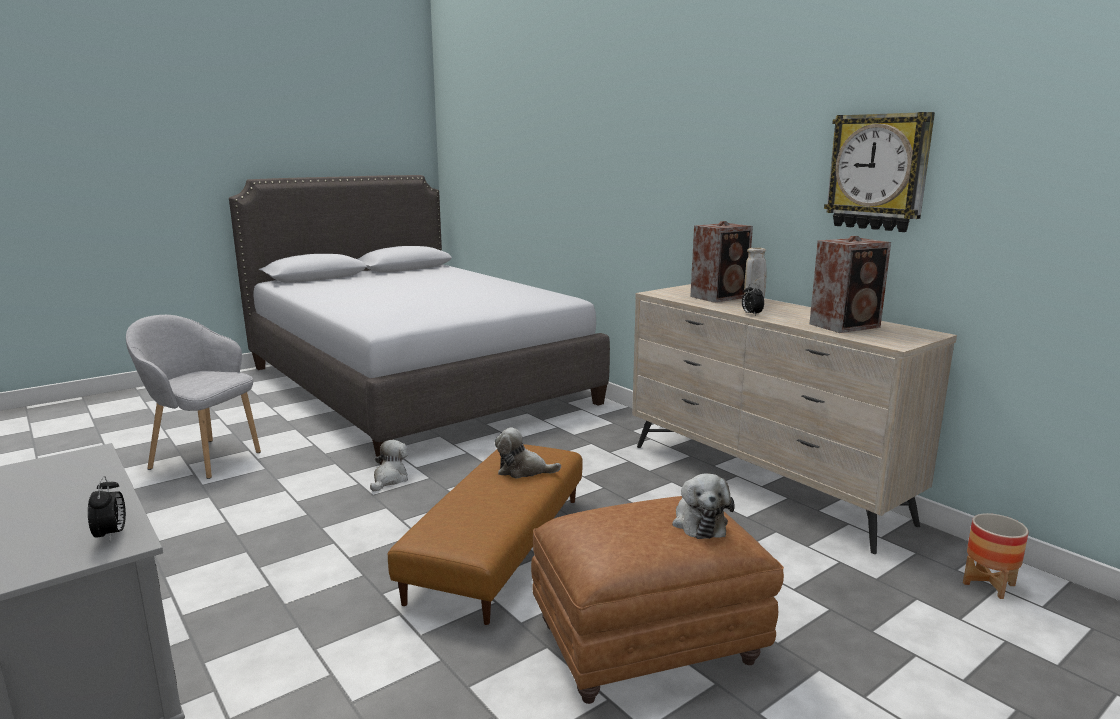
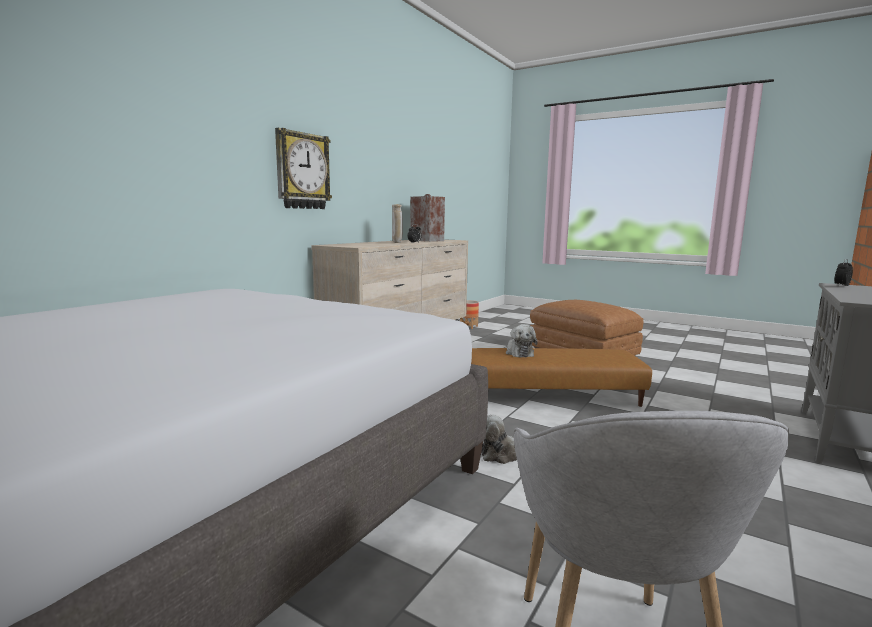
camera: 110 degrees left, 5 degrees down
plush toy [672,473,735,539] -> none
speaker [690,221,753,303] -> none
wall clock [824,112,935,232] -> wall clock moved to [275,128,332,209]

